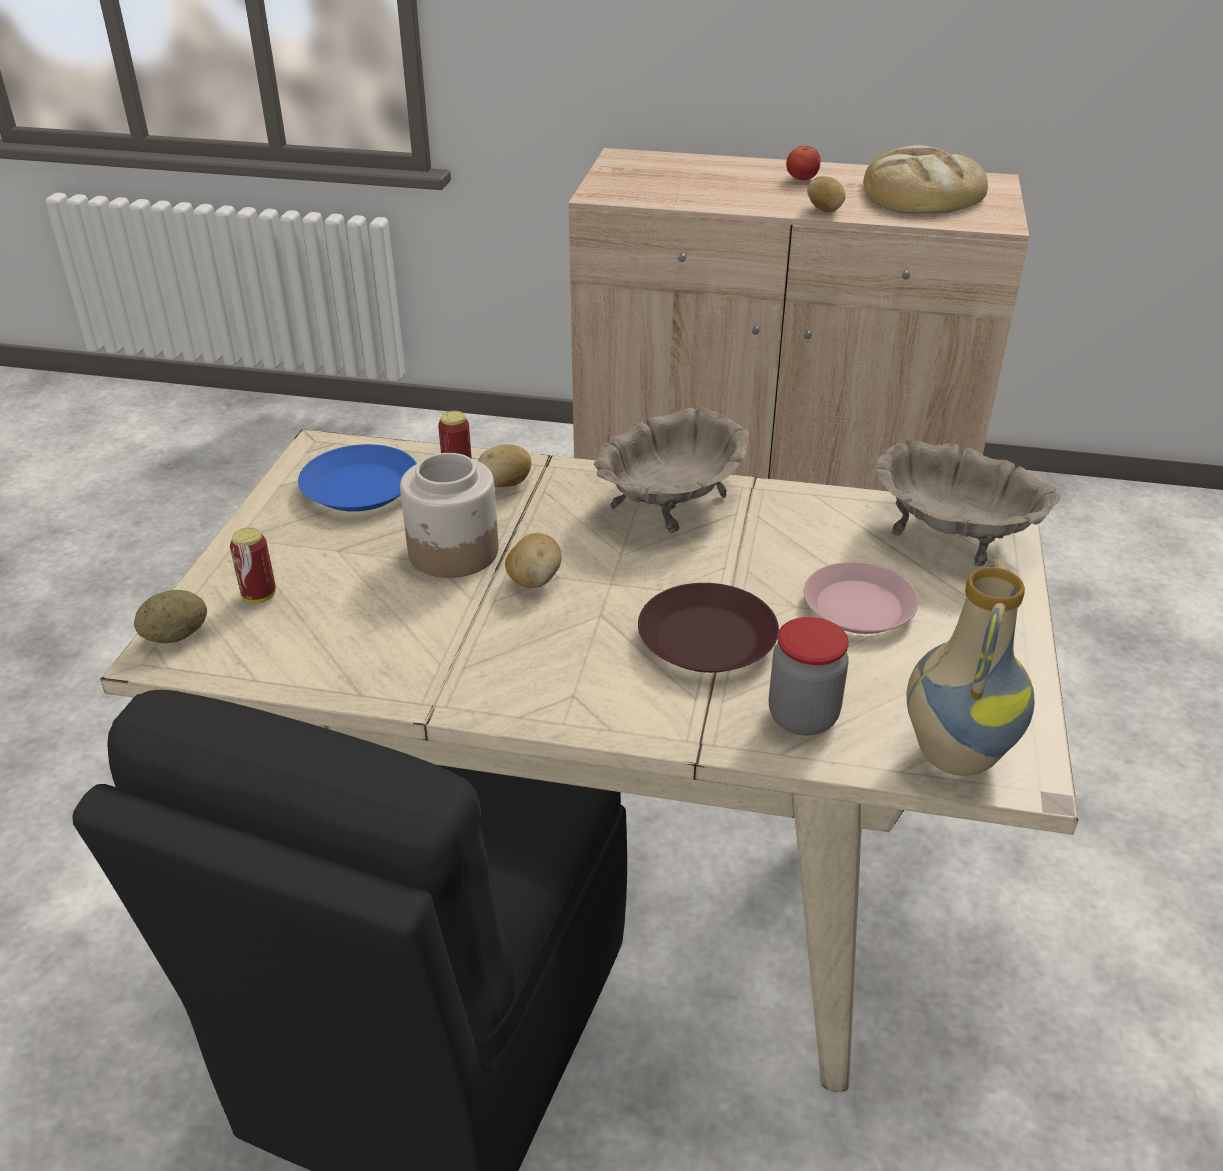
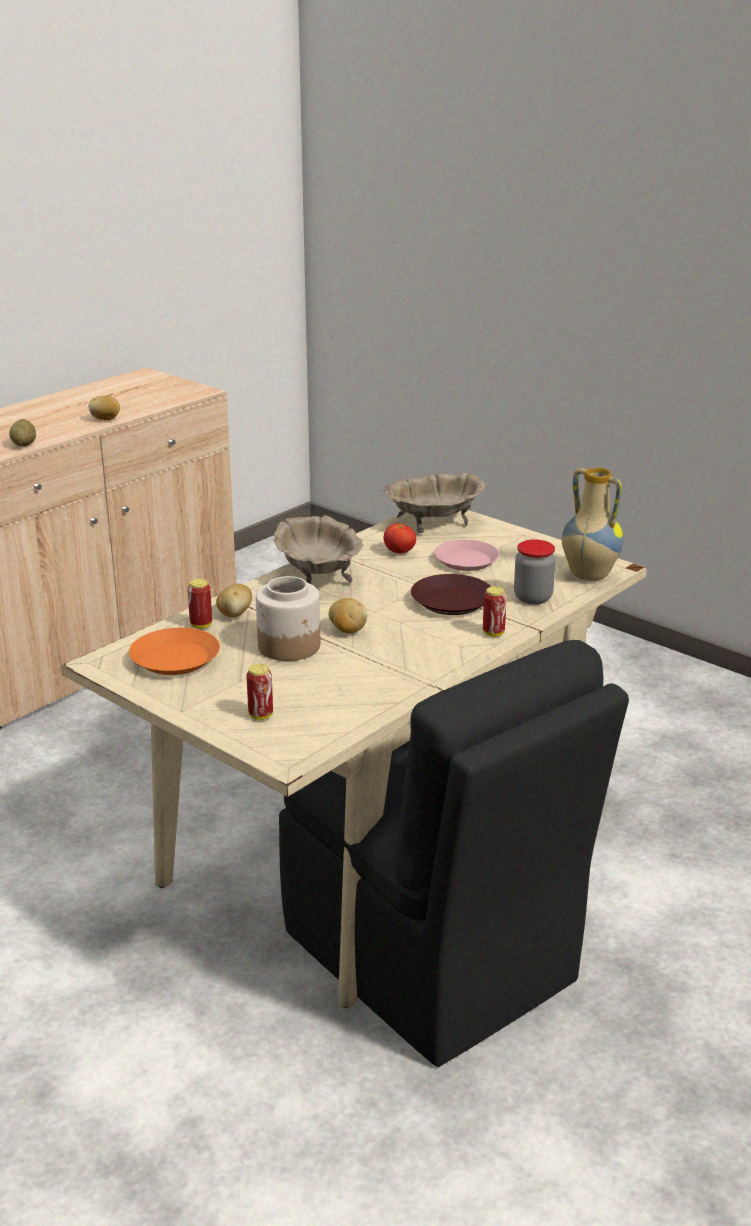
camera: 60 degrees left, 10 degrees down
potato [134,590,207,643] -> potato moved to [9,419,36,446]
blue plate [298,444,417,512] -> orange plate [129,628,220,675]
tomato [786,146,821,180] -> tomato moved to [384,523,416,553]
bread [863,145,988,214] -> none
none -> can [483,586,507,637]

